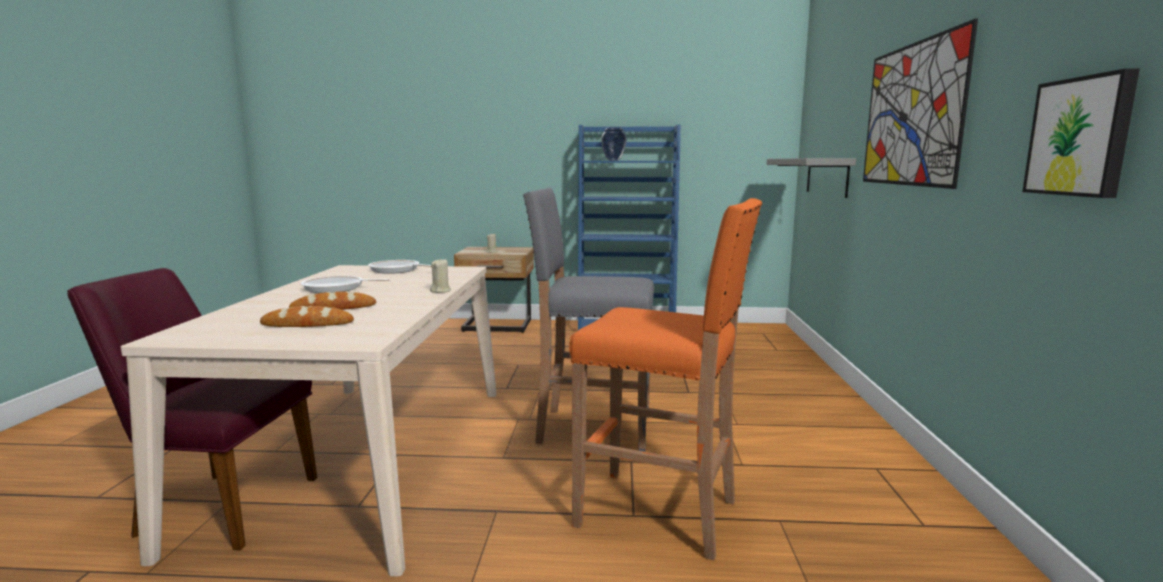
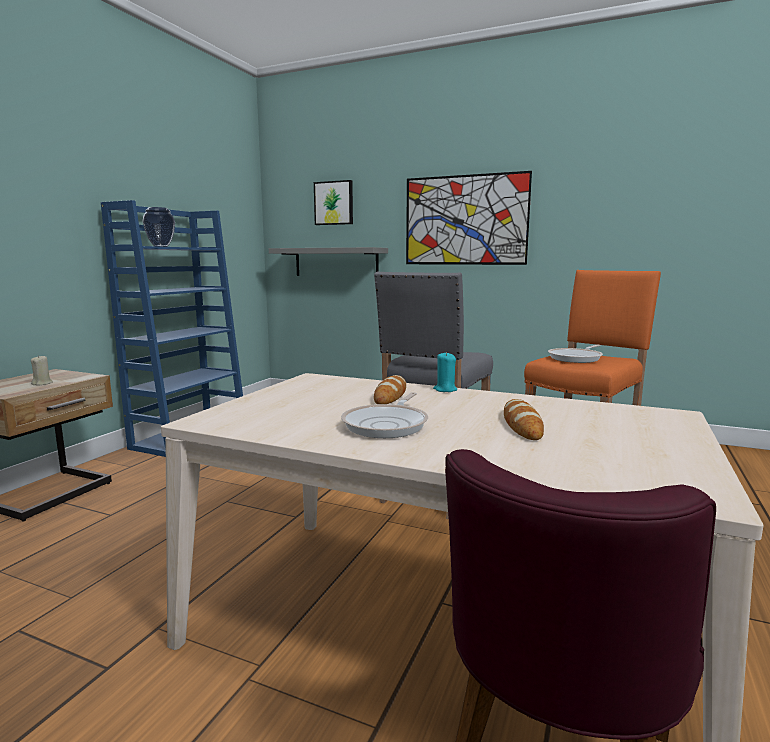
camera: 70 degrees left, 0 degrees up
bread [260,306,354,327] -> bread moved to [374,375,406,404]
frying pan [368,260,432,274] -> frying pan moved to [548,345,603,363]
beige candle [430,258,451,293] -> turquoise candle [433,352,457,392]
picture [1022,68,1140,198] -> picture moved to [314,180,353,225]

